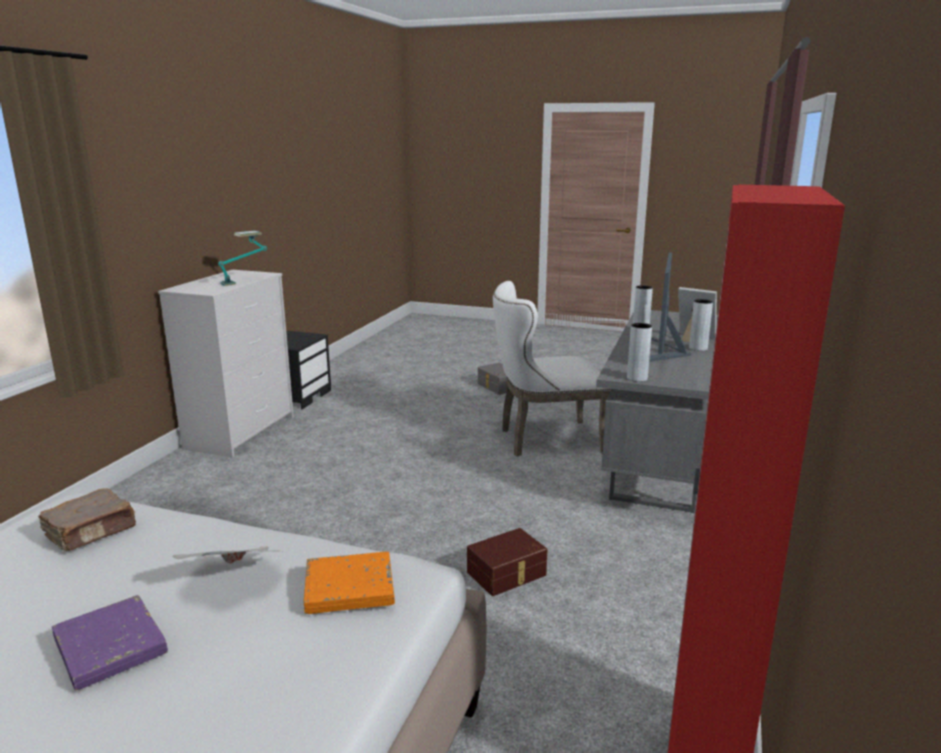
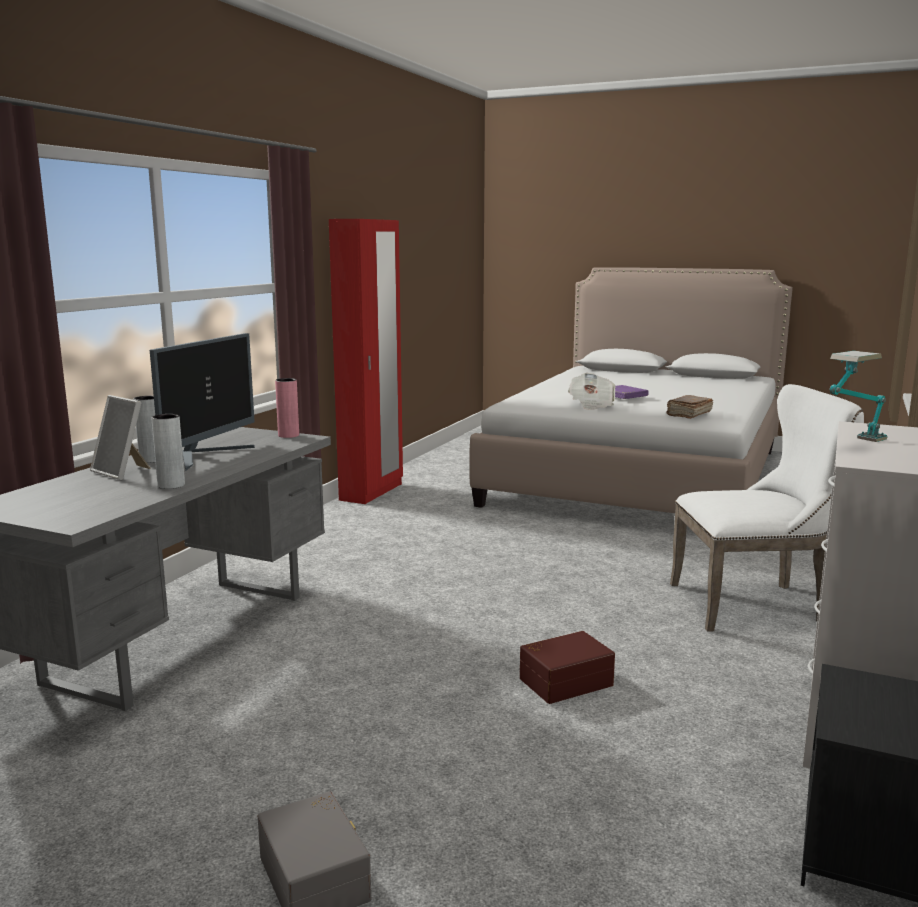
camera: 175 degrees left, 5 degrees down
orange book [303,552,395,614] -> none
brown storage box [467,528,547,596] -> brown storage box moved to [520,631,615,704]
white chair [493,281,611,456] -> white chair moved to [670,384,864,632]
grey vase [627,323,652,382] -> pink vase [275,378,299,438]

